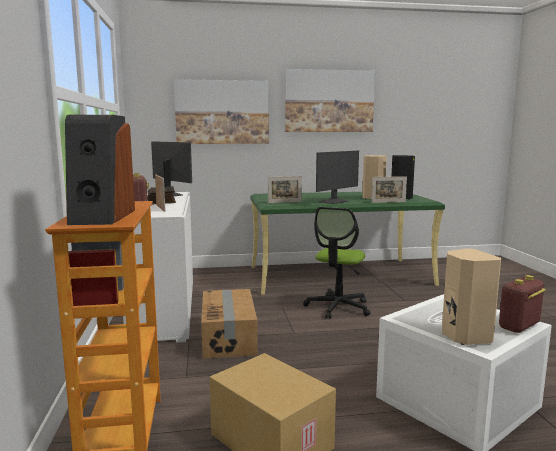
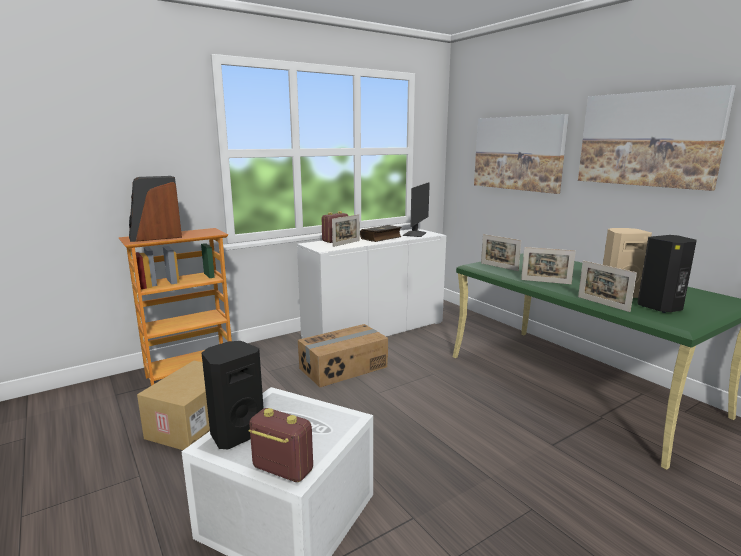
camera: 65 degrees right, 5 degrees up
office chair [303,207,370,319] -> none
monitor [316,151,359,204] -> picture frame [521,247,576,284]
beige speaker [442,248,501,345] -> black speaker [202,341,264,449]

